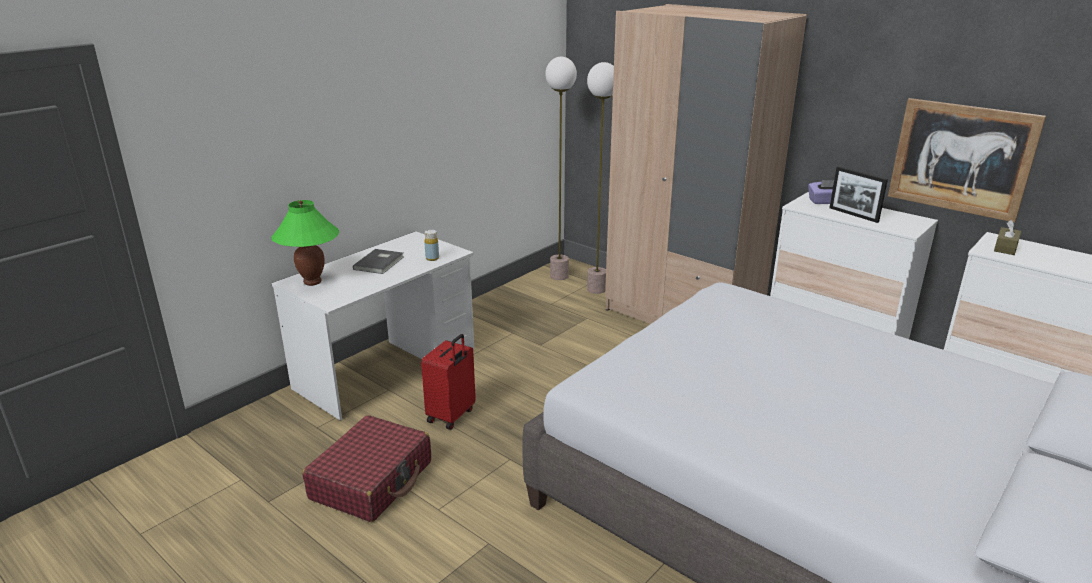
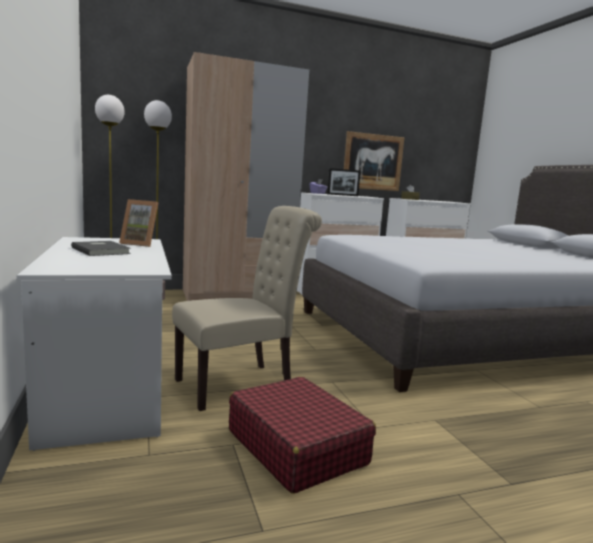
camera: 60 degrees left, 15 degrees down
green table lamp [271,200,339,286] -> none
red suitcase [421,334,476,430] -> beige chair [172,206,322,411]
yellow bottle [424,230,439,261] -> picture frame [119,199,158,247]

